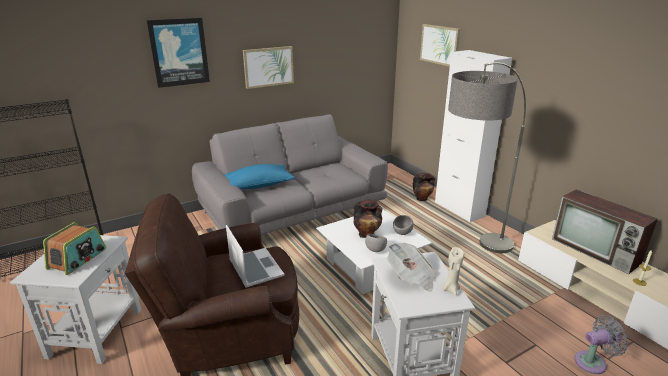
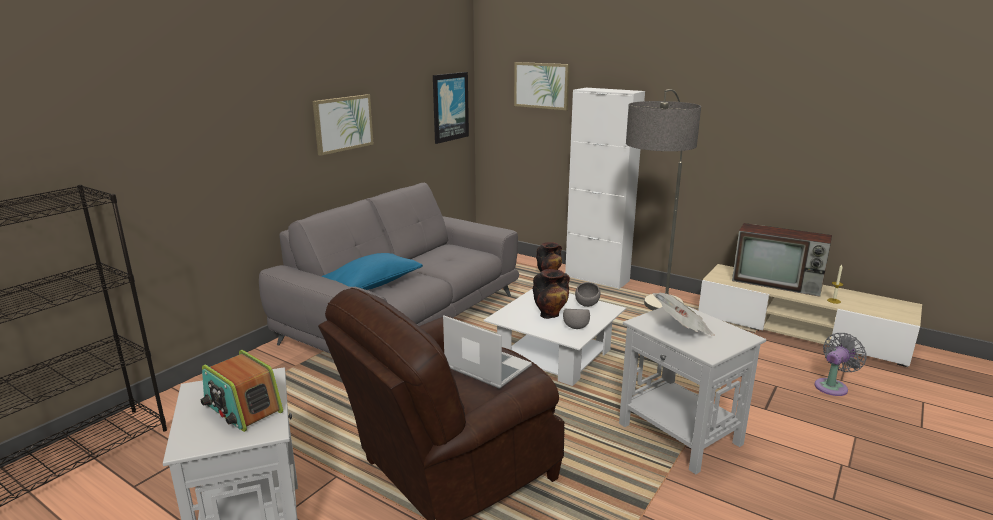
camera: 25 degrees left, 5 degrees down
radio [43,222,106,275] -> radio turned 135 degrees clockwise [201,350,283,432]
picture [146,18,210,88] -> picture moved to [433,72,469,144]
beige candle [443,247,464,295] -> none

